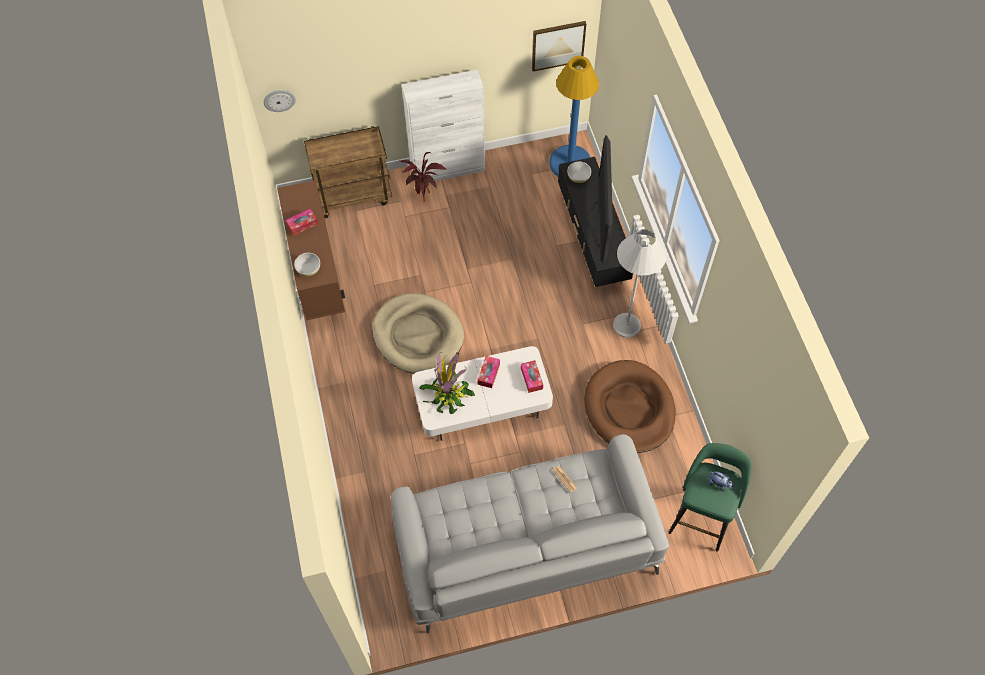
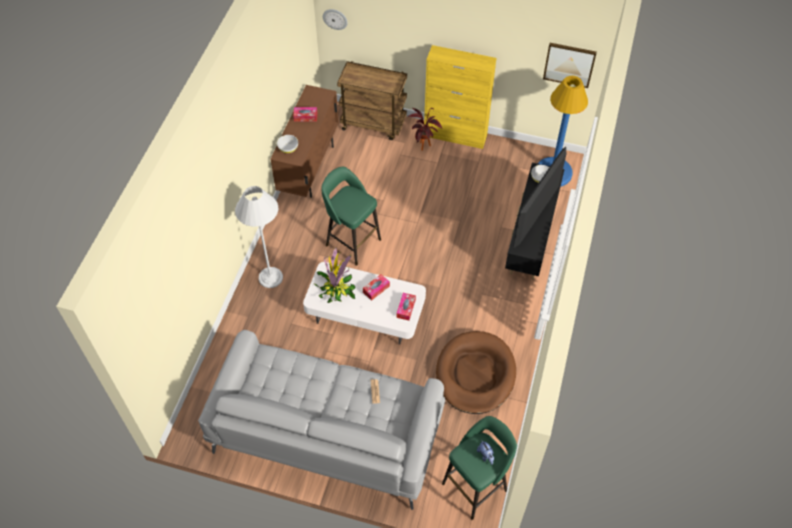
camera: 30 degrees right, 5 degrees down
beige dog bed [372,293,464,374] -> green stool [321,166,381,266]
white cabinet [402,70,485,181] -> yellow cabinet [424,45,496,149]
white floor lamp [613,229,667,338] -> white floor lamp moved to [235,186,283,288]

